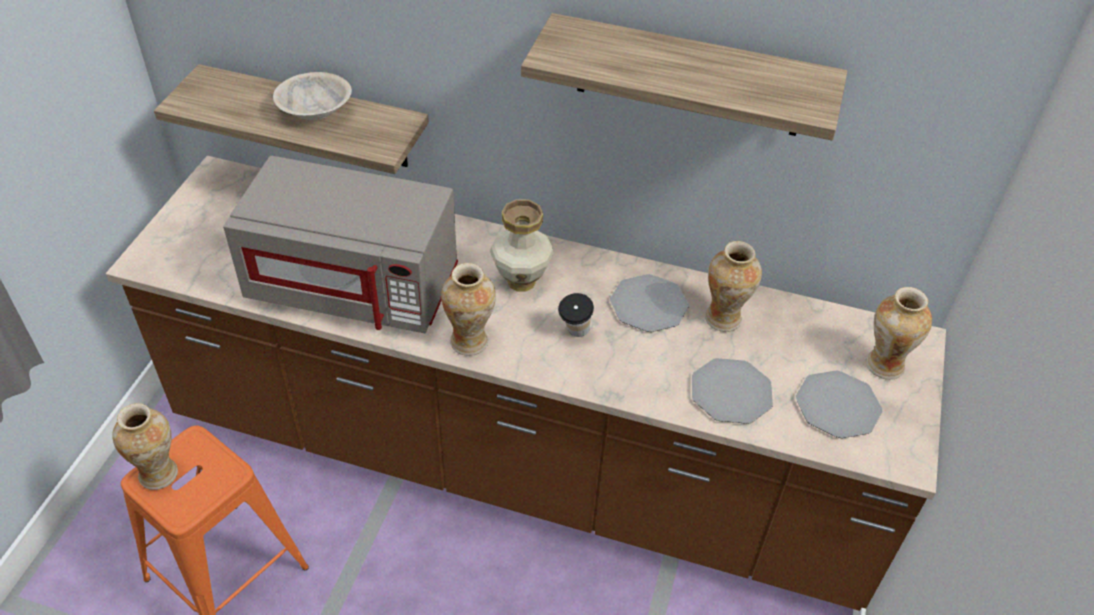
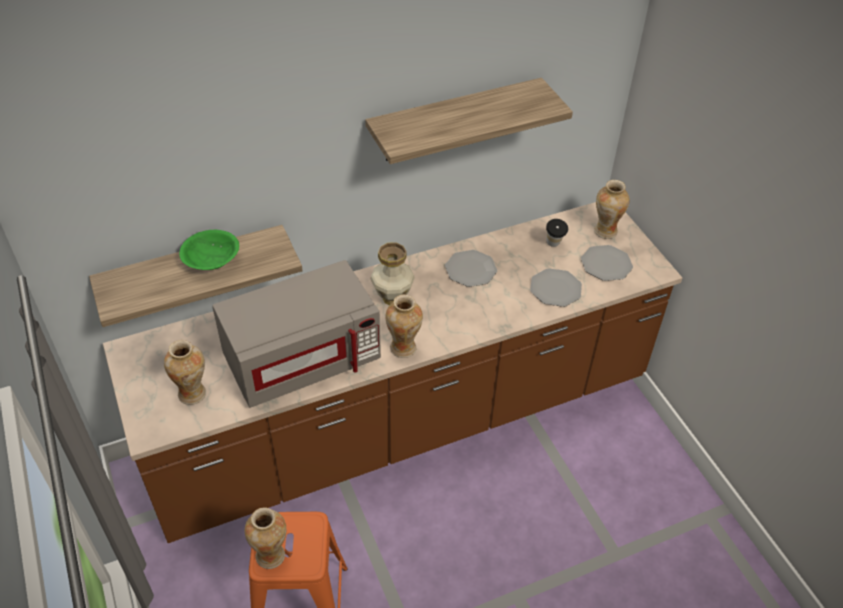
camera: 40 degrees left, 0 degrees up
beige bowl [273,72,352,120] -> green bowl [179,230,239,270]
cup [558,293,594,337] -> cup moved to [546,219,568,247]
vase [705,241,762,332] -> vase moved to [164,340,206,405]

